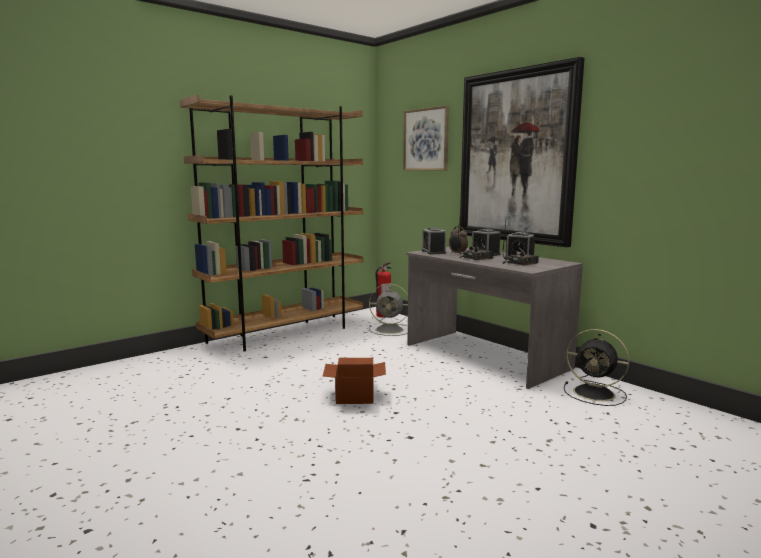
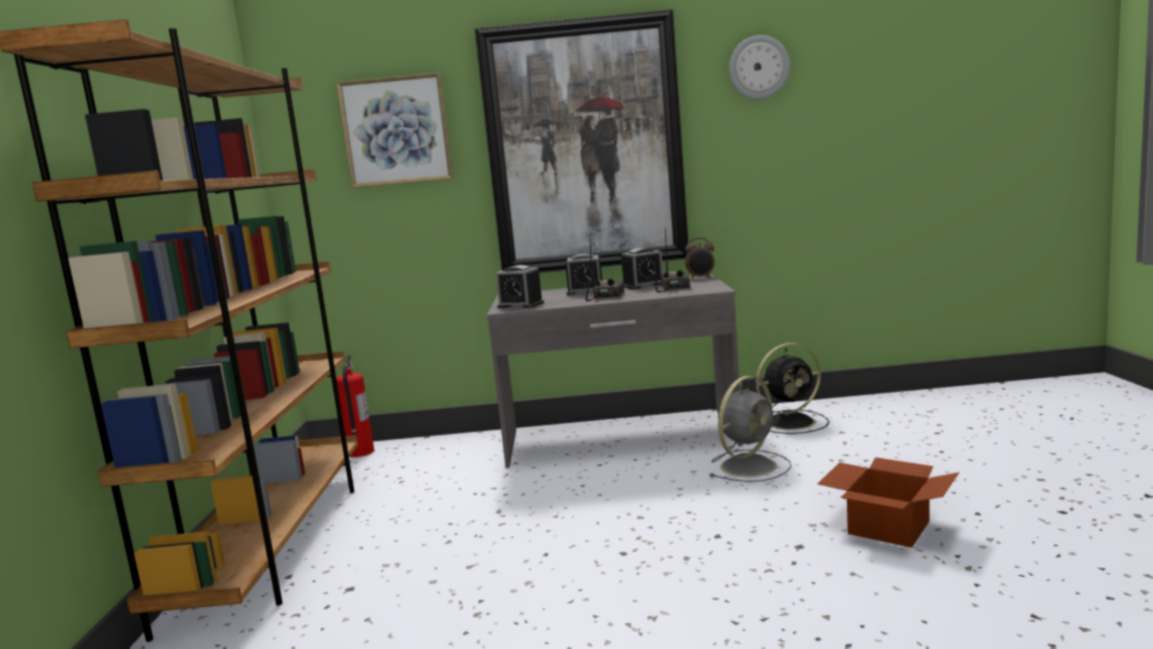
camera: 50 degrees left, 0 degrees up
cardboard box [323,358,386,404] -> cardboard box moved to [818,457,960,548]
grey fan [369,284,408,336] -> grey fan moved to [710,376,791,482]
alarm clock [449,226,468,255] -> alarm clock moved to [685,238,715,279]
none -> wall clock [729,35,790,99]

